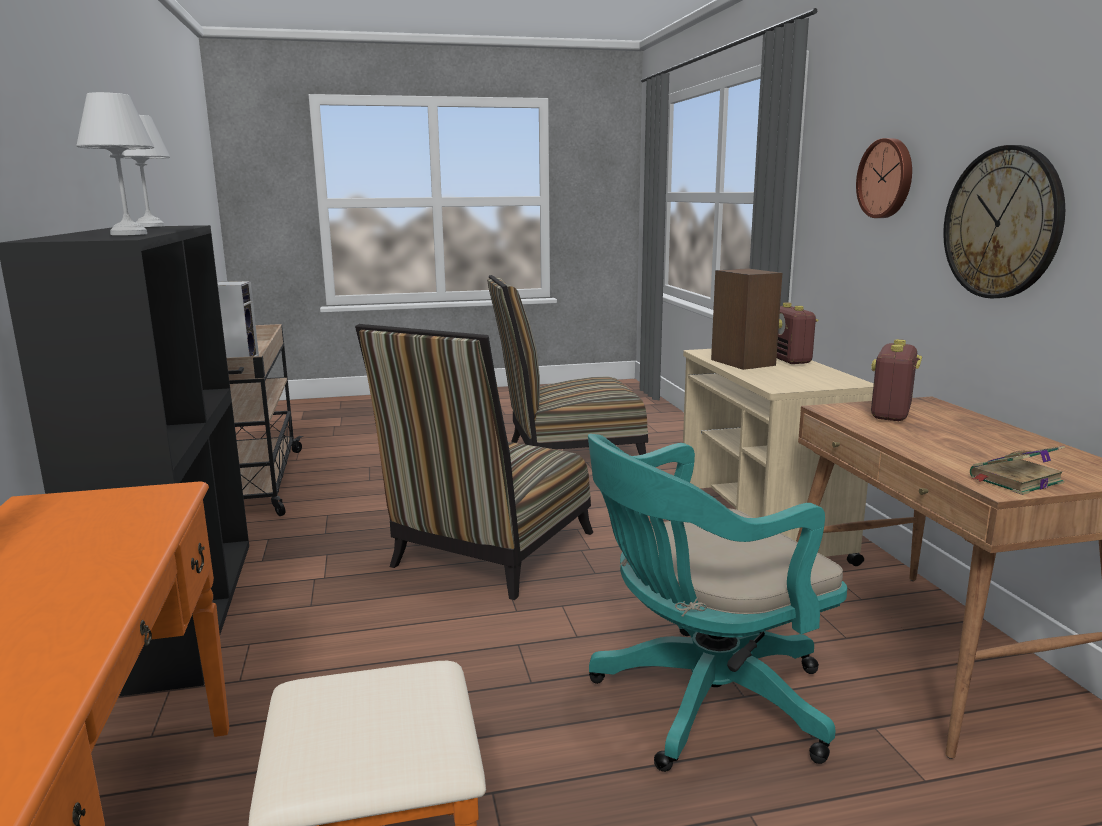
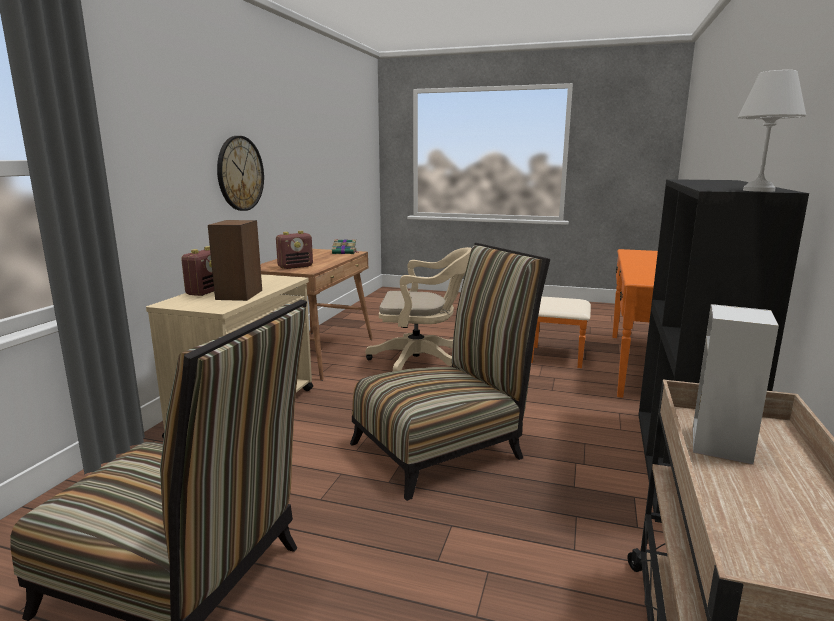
camera: 150 degrees left, 0 degrees up
white table lamp [76,92,154,235] -> none
turquoise office chair [588,434,847,772] -> beige office chair [366,247,471,371]
wall clock [856,138,912,218] -> none

